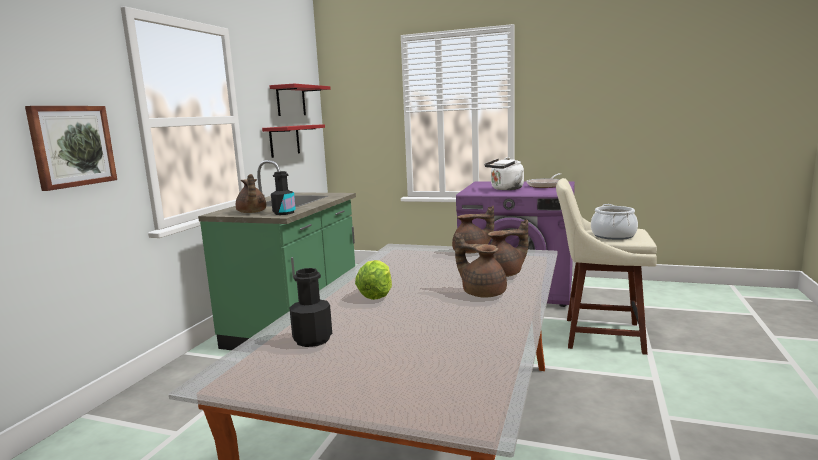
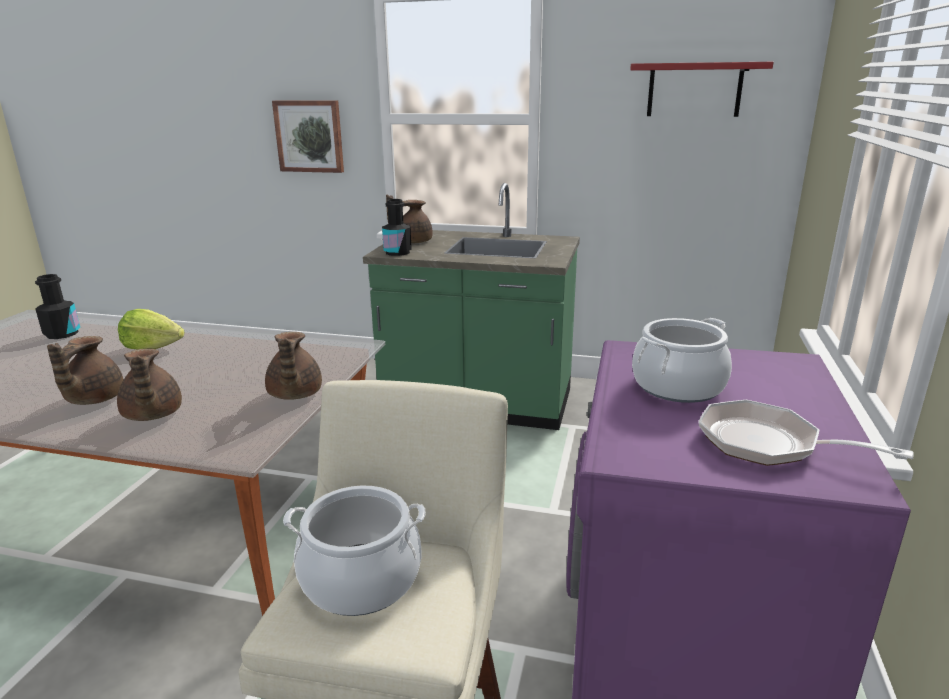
camera: 85 degrees right, 10 degrees up
red shelf [262,124,325,158] -> none
brown teapot [455,233,507,297] -> brown teapot turned 150 degrees clockwise [47,336,124,405]
white kettle [485,157,524,190] -> cooking pot [632,318,732,403]

